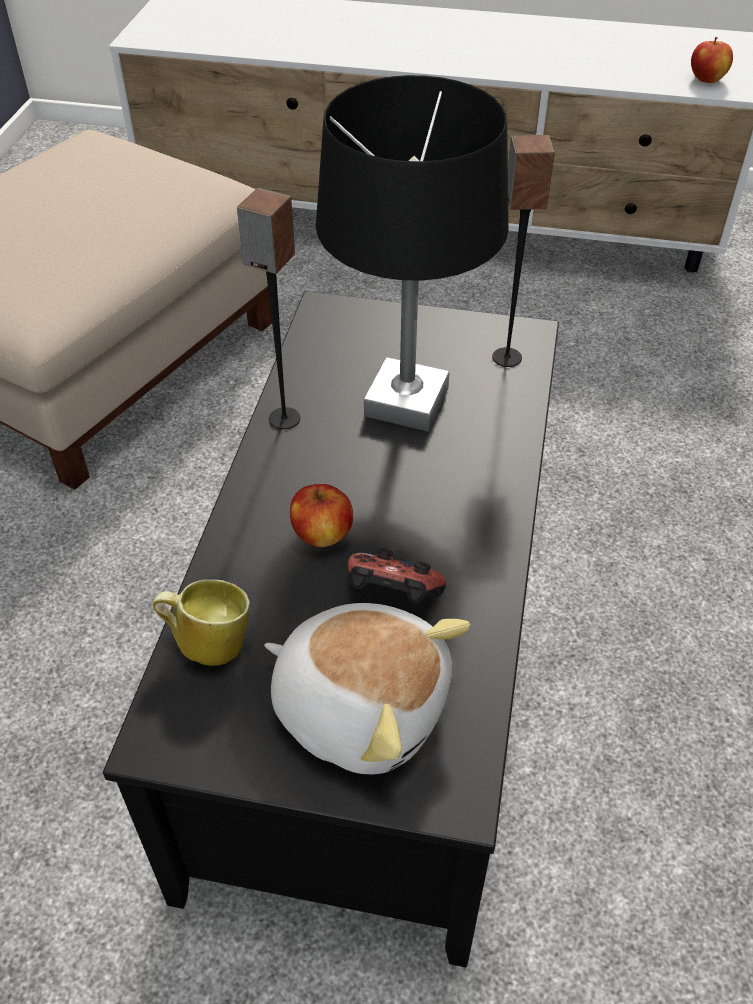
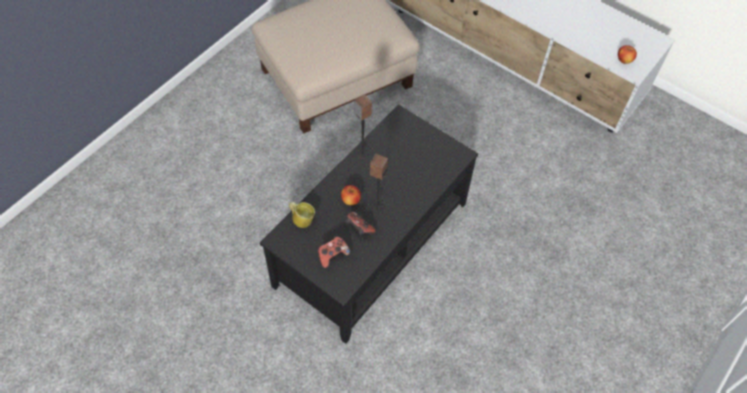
camera: 25 degrees right, 10 degrees up
plush toy [264,603,471,774] -> game controller [318,236,350,268]
black table lamp [316,75,509,432] -> none
speaker [492,135,555,367] -> speaker moved to [370,154,388,216]

